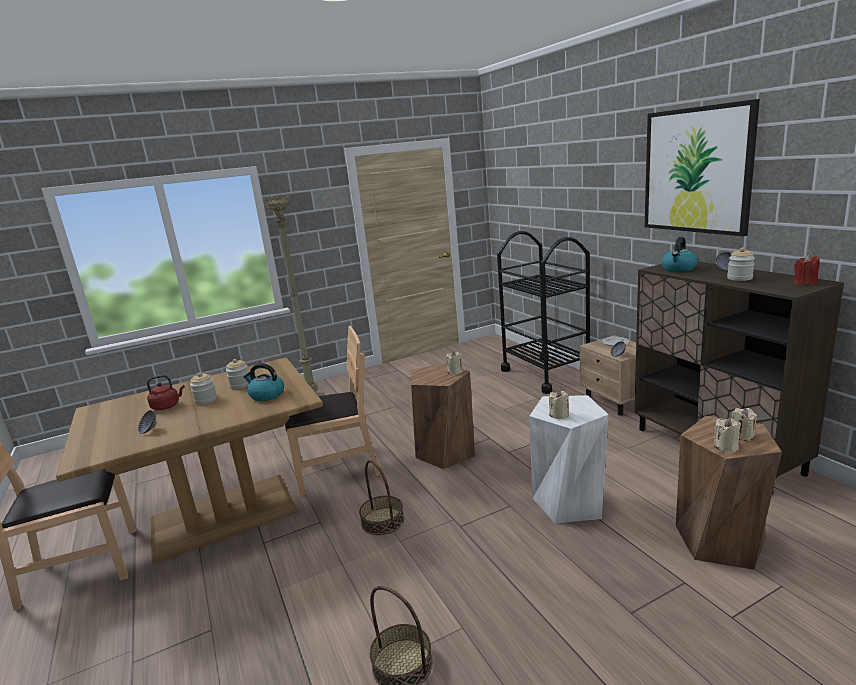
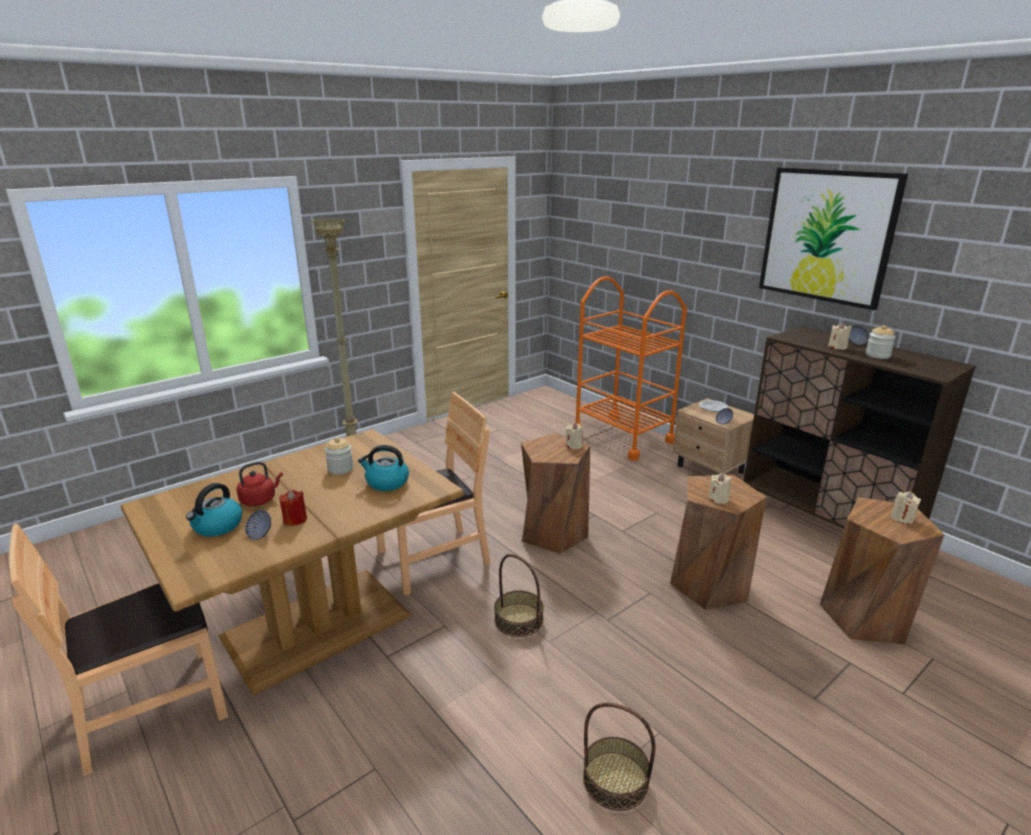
camera: 15 degrees left, 5 degrees up
jar [190,373,217,405] -> none
black cart [497,231,590,394] -> orange cart [573,276,687,461]
white stool [529,395,609,523] -> brown stool [670,475,767,610]
kettle [661,237,698,272] -> kettle moved to [186,483,242,536]
beige candle [714,418,741,452] -> beige candle moved to [828,322,852,350]
red candle [794,255,820,285] -> red candle moved to [279,490,307,526]

